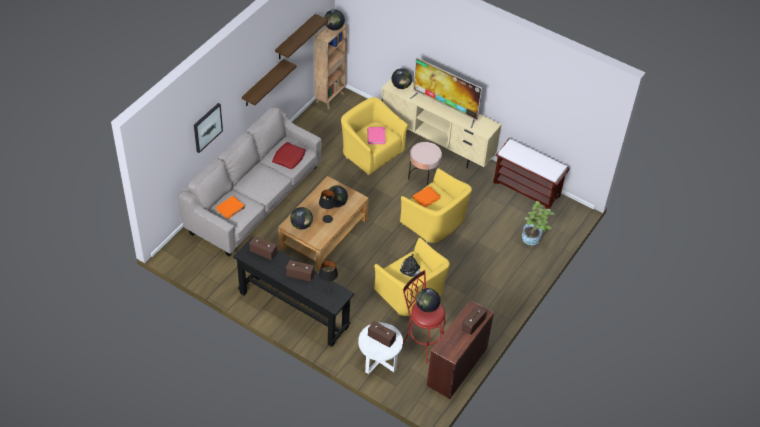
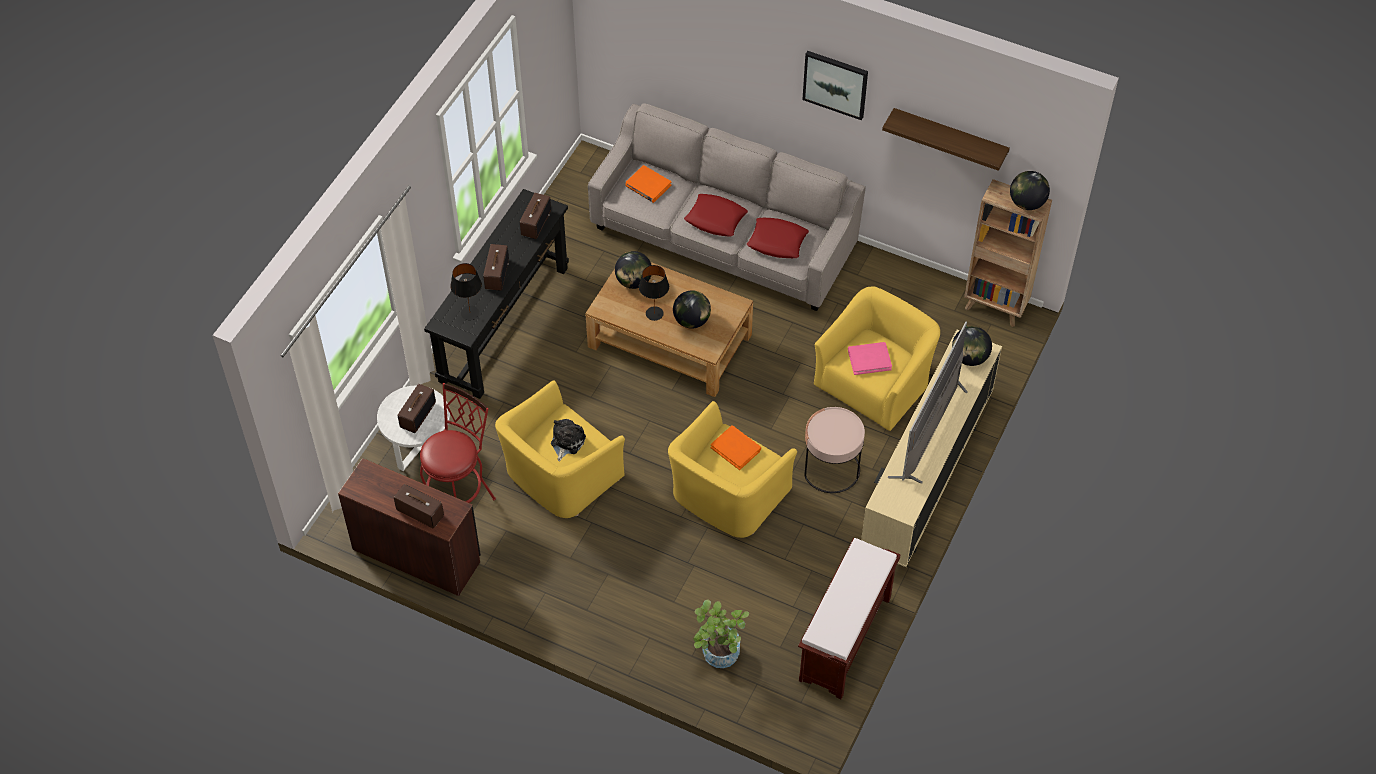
camera: 85 degrees right, 5 degrees up
picture [194,103,223,153] -> picture moved to [802,51,868,120]
shelf [242,59,297,106] -> none
globe [416,288,440,312] -> none
none -> red pillow [684,194,748,237]

